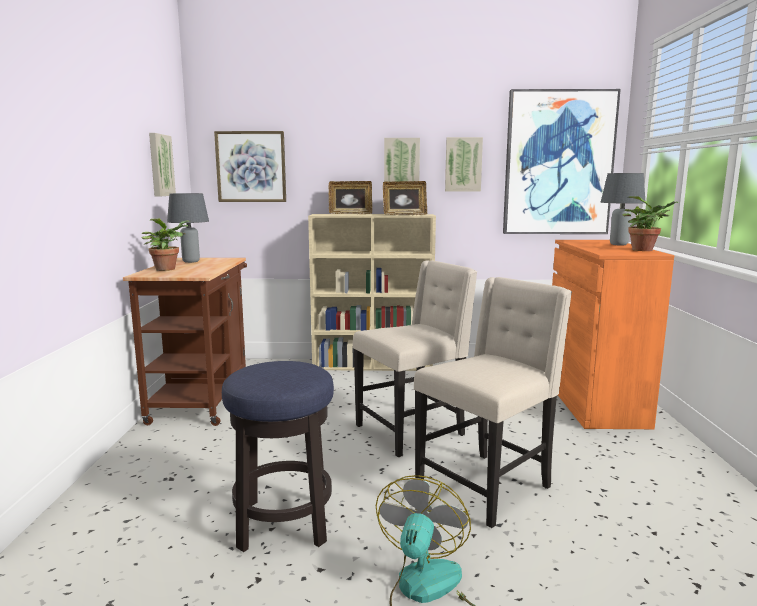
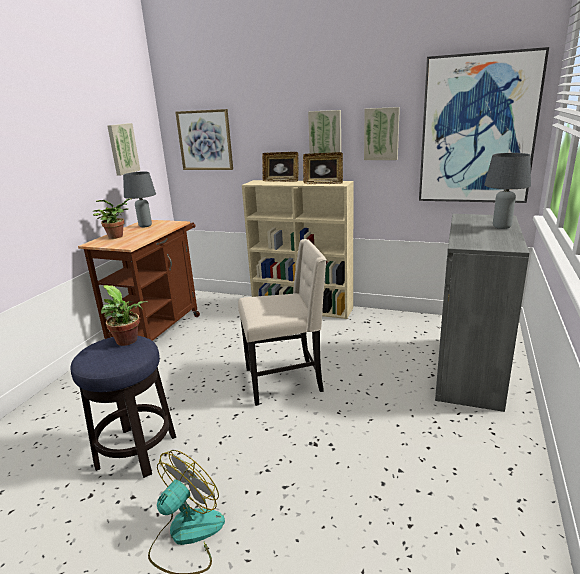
camera: 20 degrees right, 10 degrees up
beige chair [414,277,572,528] -> none
orange cabinet [552,240,674,429] -> grey cabinet [435,214,529,412]
potted plant [622,196,679,251] -> potted plant moved to [101,285,148,346]

